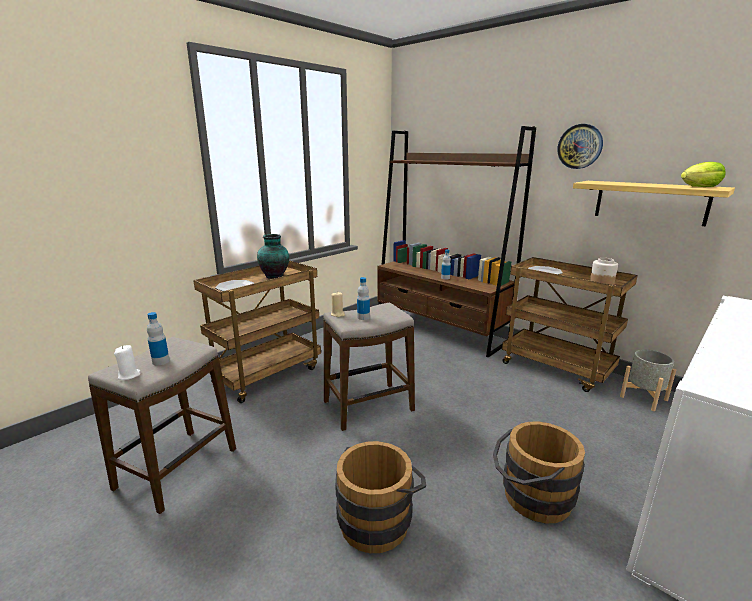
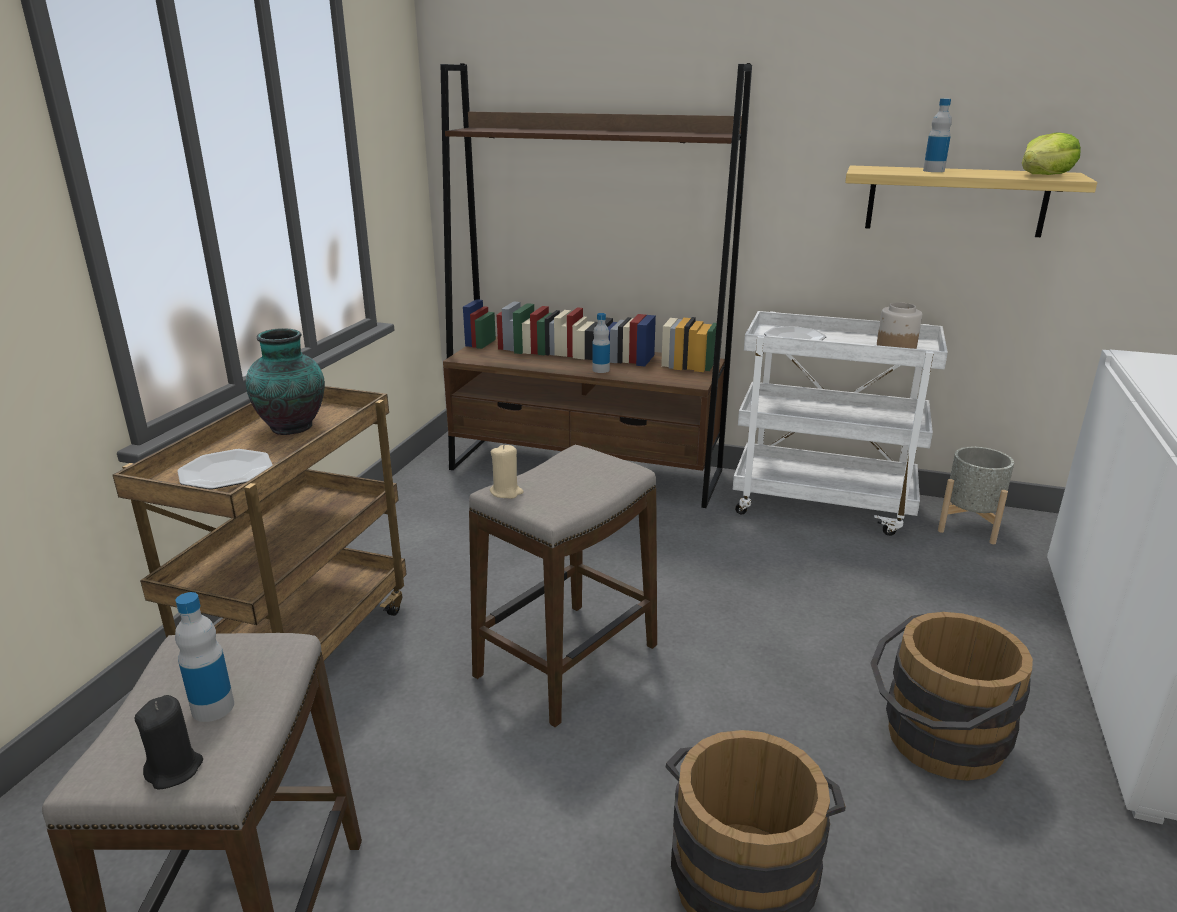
camera: 25 degrees left, 5 degrees up
white candle [114,345,140,380] -> black candle [134,695,203,789]
bottle [357,277,370,320] -> bottle moved to [923,99,952,172]
brown cart [502,257,638,392] -> white cart [733,311,948,536]
wall clock [557,124,603,169] -> none

